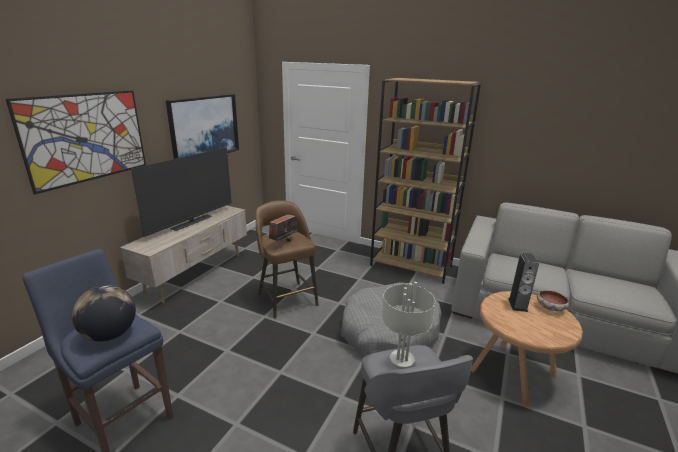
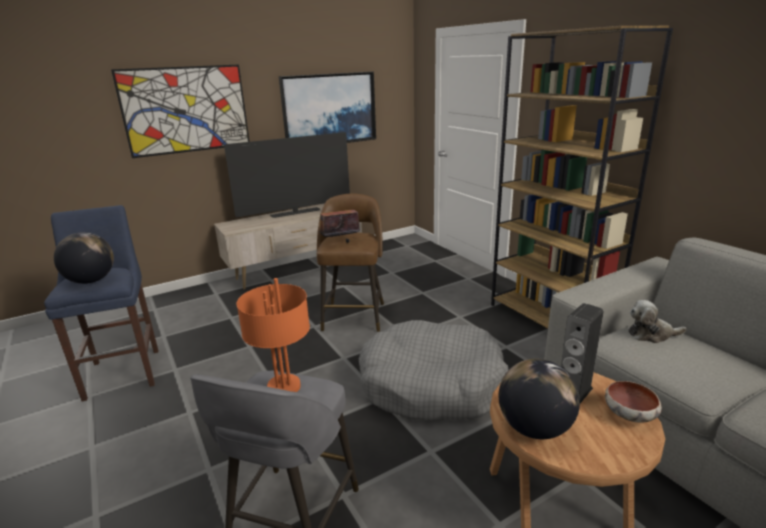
camera: 35 degrees right, 0 degrees up
grey table lamp [382,282,435,369] -> orange table lamp [237,278,310,392]
none -> globe [499,359,580,439]
none -> plush toy [628,300,687,343]

